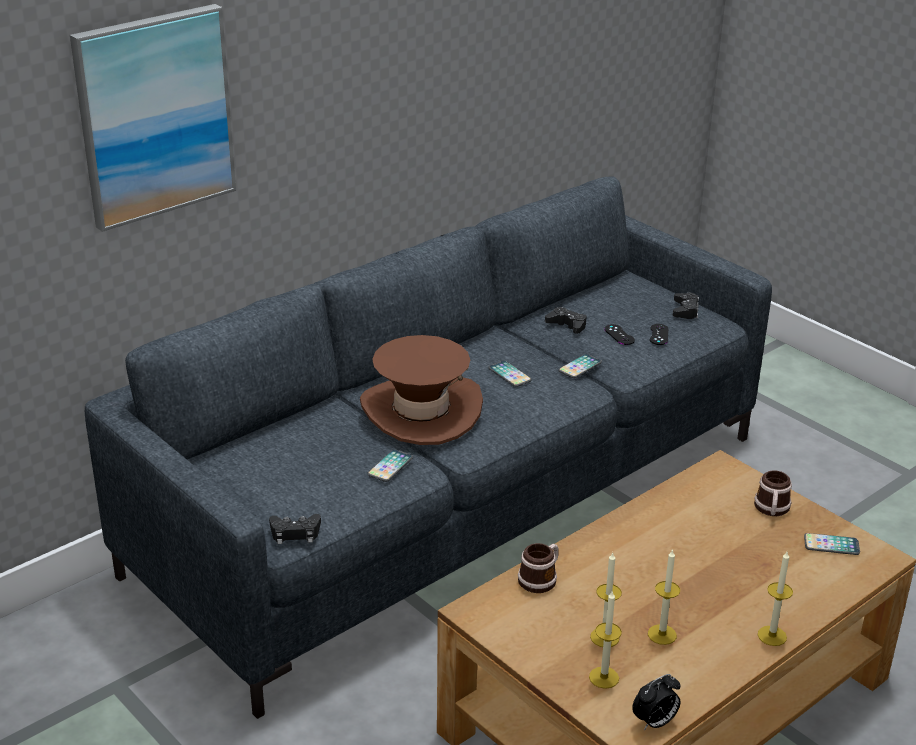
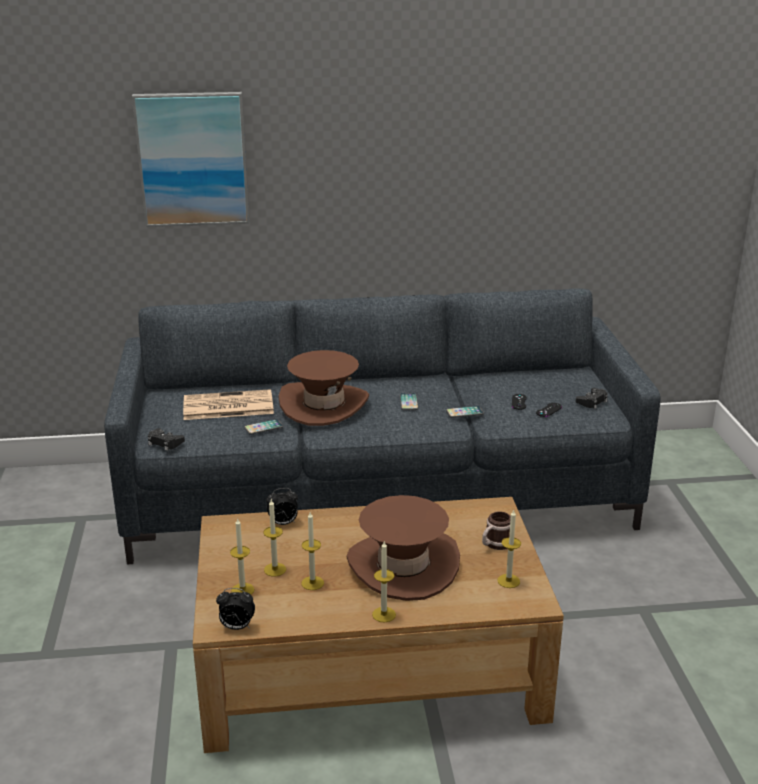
camera: 35 degrees right, 5 degrees down
mug [518,543,559,593] -> alarm clock [266,488,298,525]
black game controller [545,307,586,334] -> none
phone [804,533,860,555] -> candle [497,510,521,588]
none -> newspaper [183,389,274,420]
none -> brown hat [347,495,460,601]

